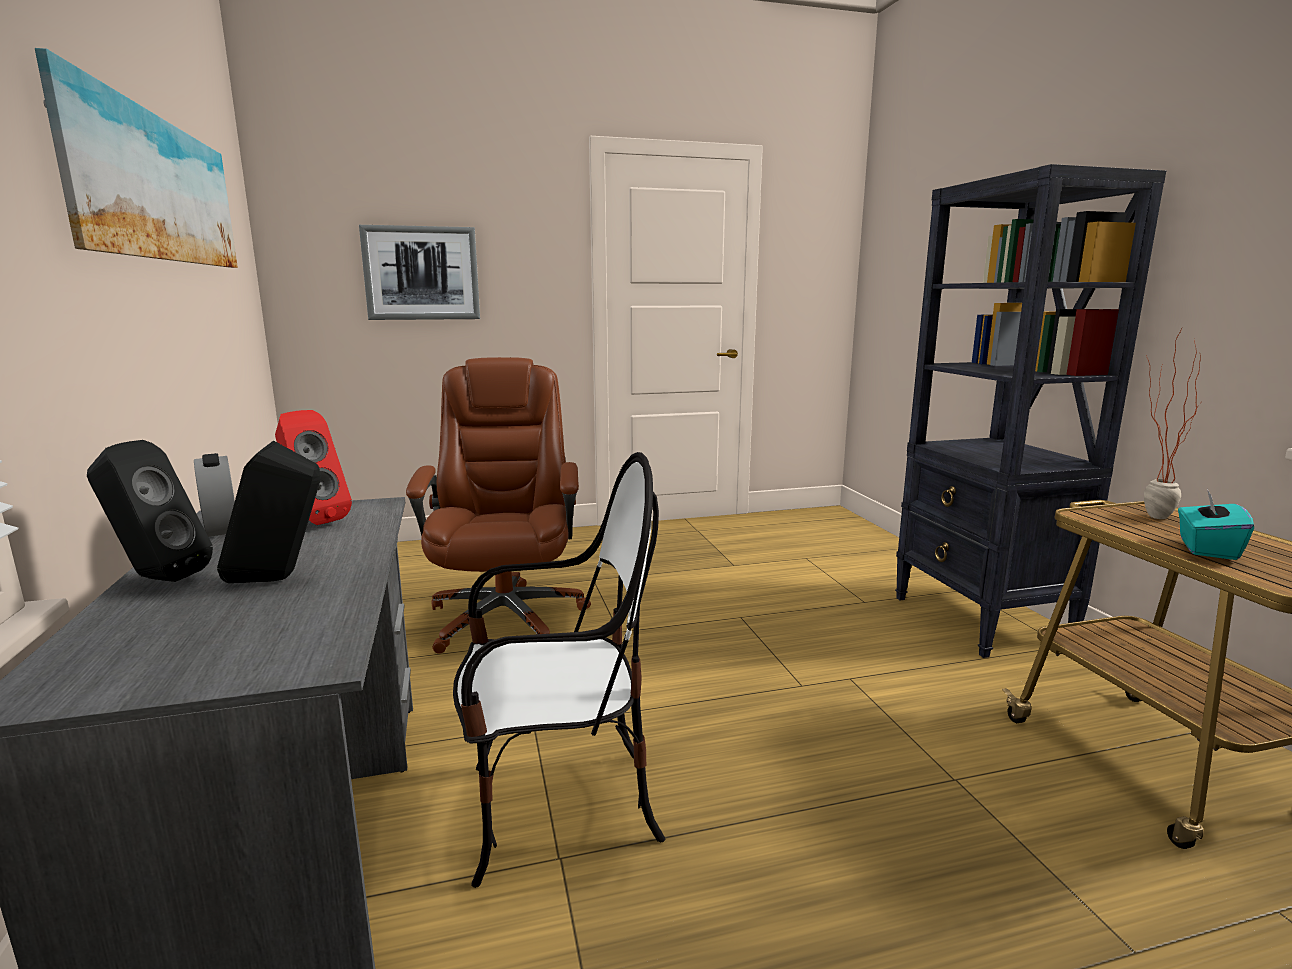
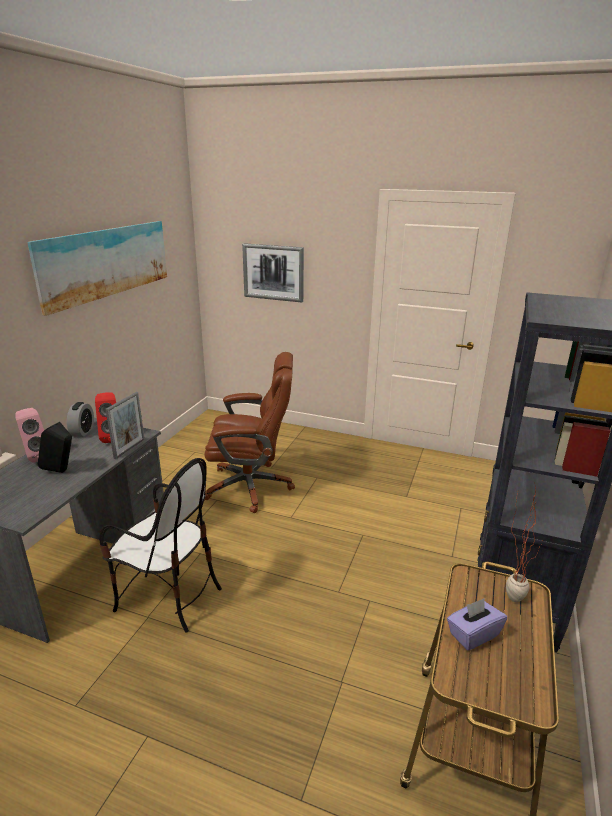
camera: 35 degrees right, 10 degrees up
black speaker [87,440,213,582] -> pink speaker [15,408,44,463]
brown office chair [406,357,591,654] -> brown office chair turned 60 degrees clockwise [205,352,295,513]
turquoise tissue box [1178,489,1254,560] -> purple tissue box [447,598,507,650]
none -> picture frame [106,392,145,459]

